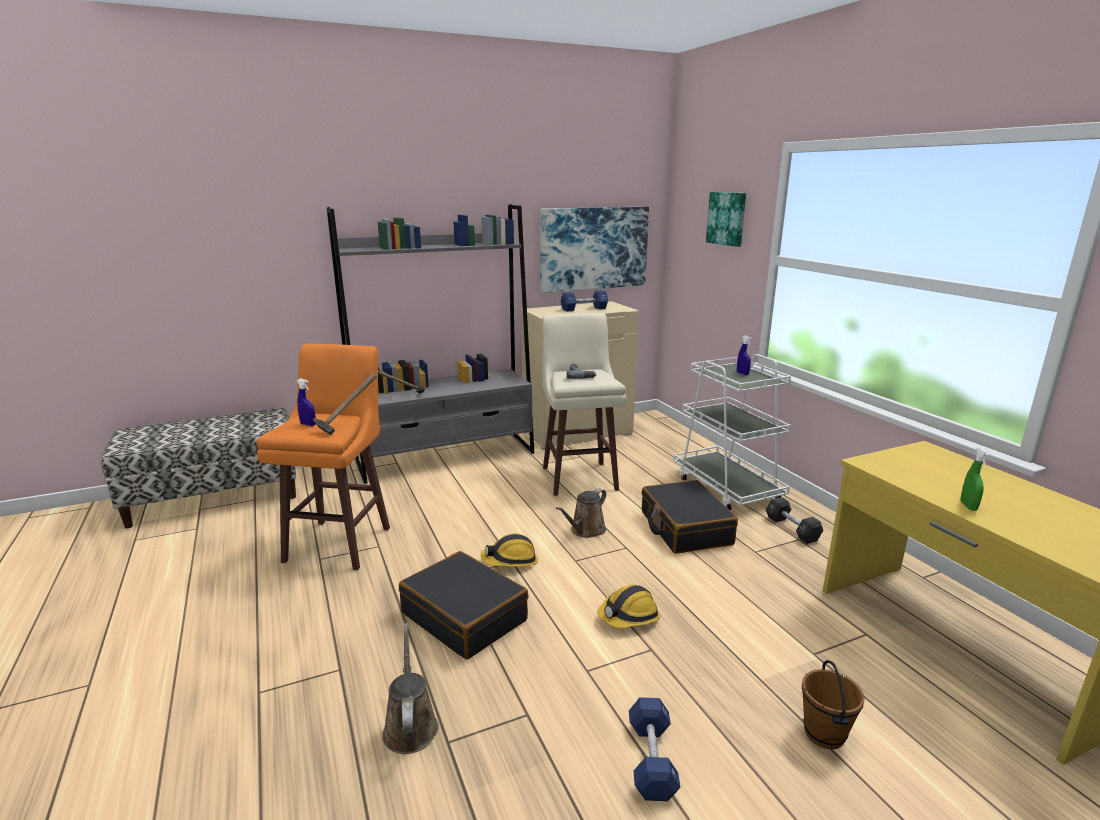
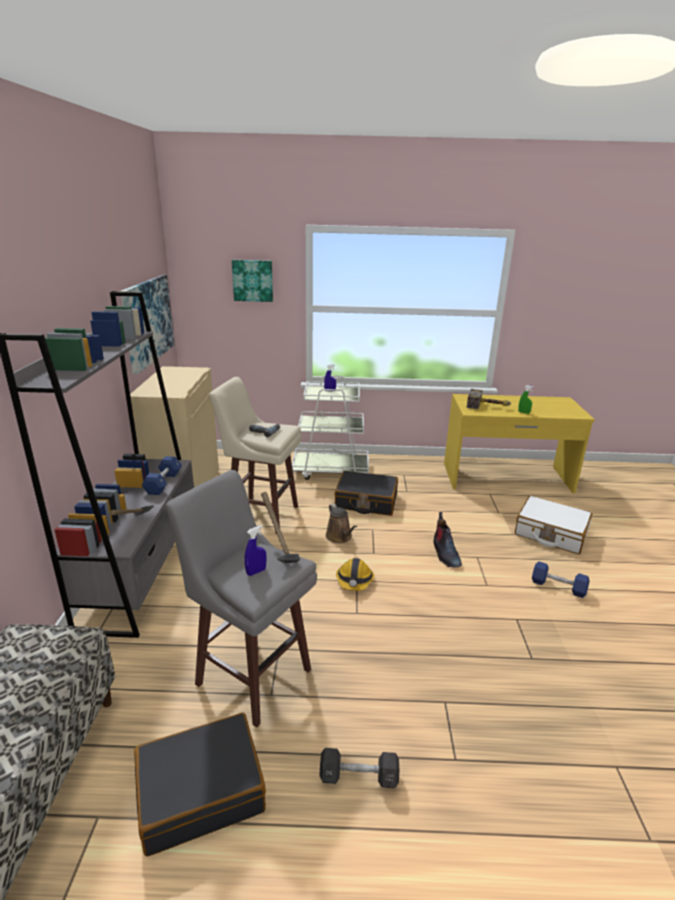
camera: 65 degrees left, 5 degrees up
orange stool [256,344,390,570] -> grey stool [166,470,317,727]
brown watering can [382,623,439,754] -> none
black suitcase [399,551,529,660] -> black suitcase moved to [134,713,266,856]
blue dumbbell [561,290,608,311] -> blue dumbbell moved to [142,456,182,495]
hard hat [597,585,661,628] -> boot [433,512,462,568]
black dumbbell [766,497,823,544] -> black dumbbell moved to [319,748,399,788]
brown bucket [802,660,865,749] -> white suitcase [515,496,592,554]
none -> hammer [466,389,511,409]

